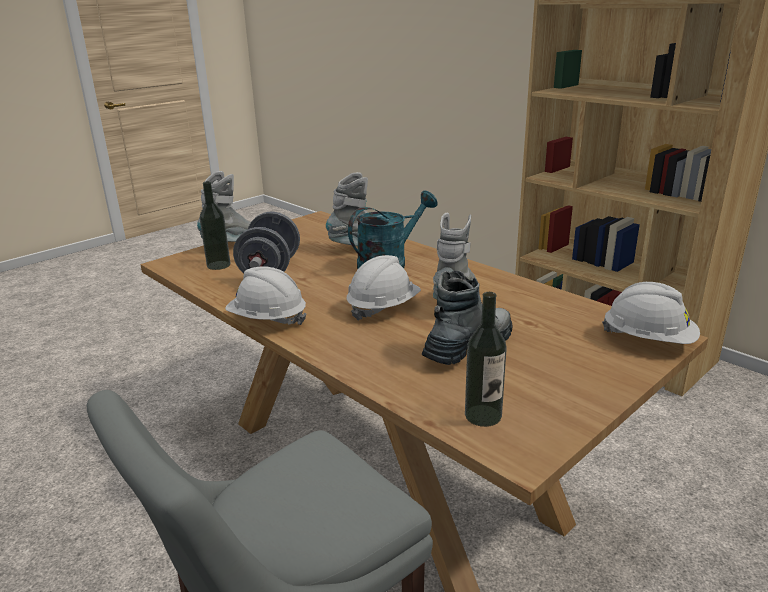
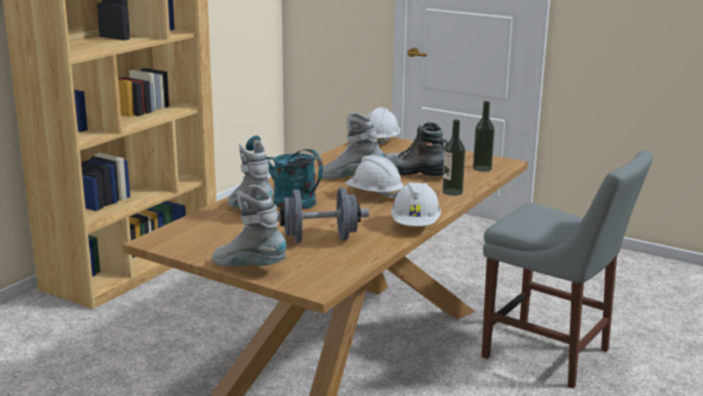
camera: 105 degrees left, 5 degrees down
bottle [199,181,230,270] -> bottle moved to [442,120,465,196]

